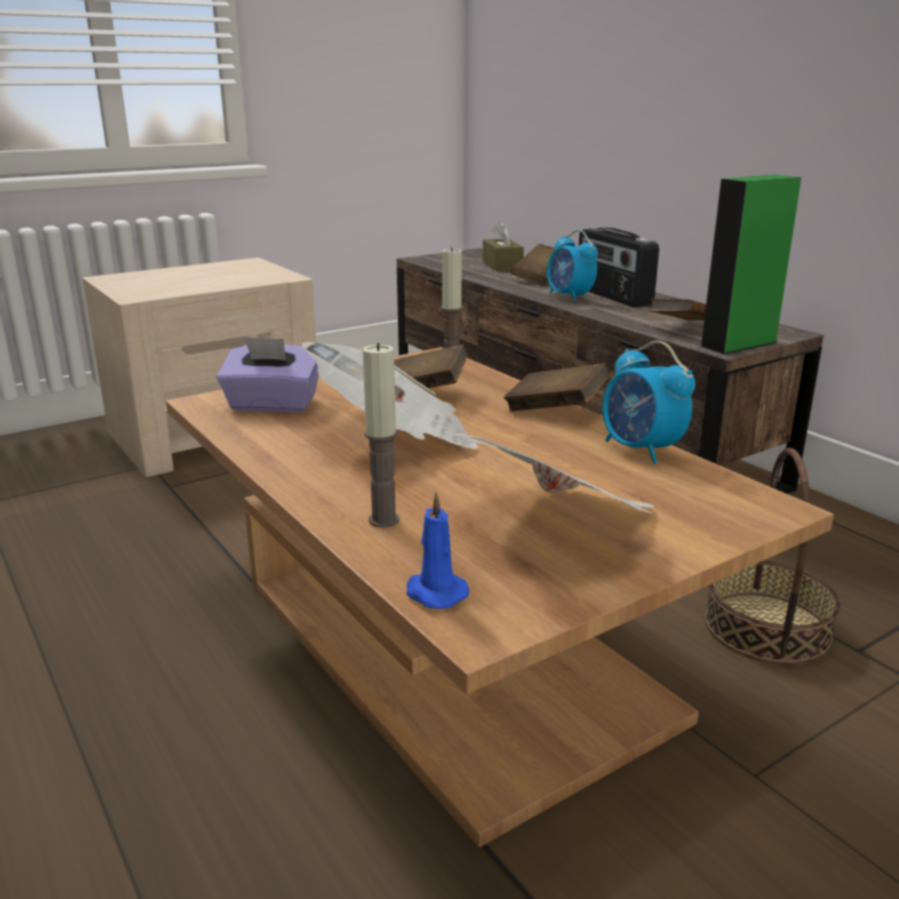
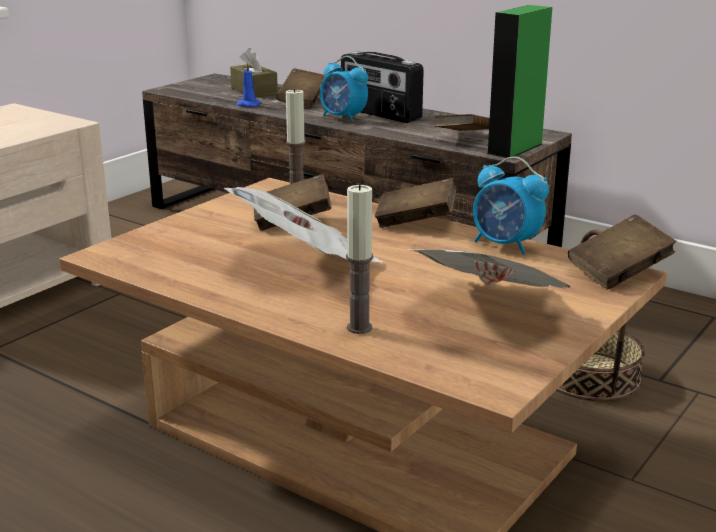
camera: 20 degrees left, 0 degrees up
purple tissue box [217,337,319,412] -> none
blue candle [406,492,469,609] -> blue candle moved to [236,62,261,107]
none -> brown book [568,215,677,289]

